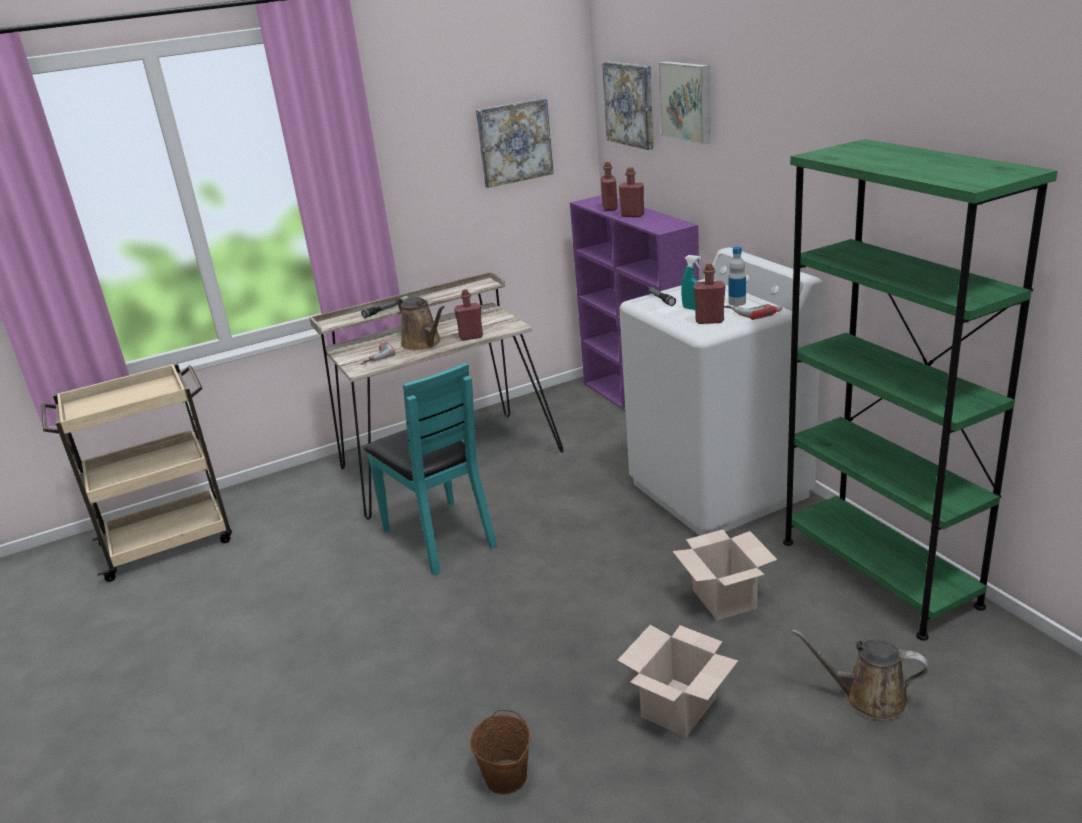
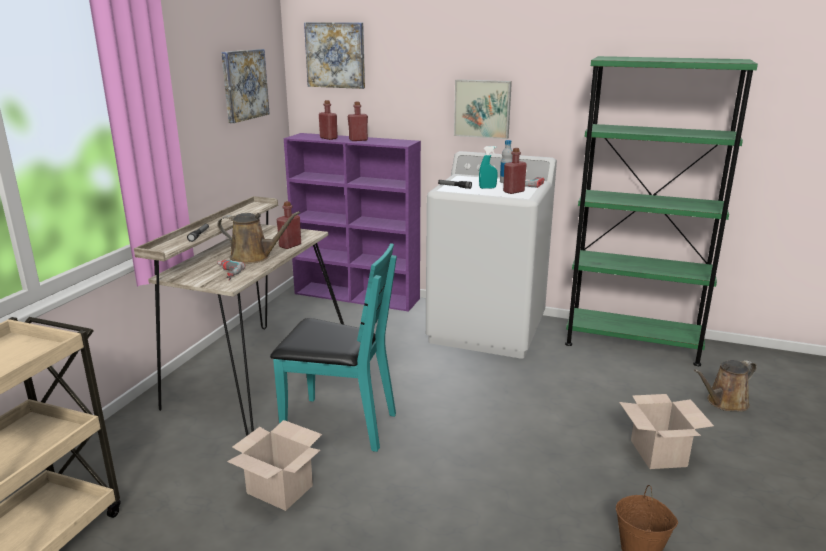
camera: 45 degrees left, 5 degrees down
picture [659,61,711,144] -> picture moved to [454,79,512,139]
cardboard box [672,530,777,621] -> cardboard box moved to [227,420,322,511]

